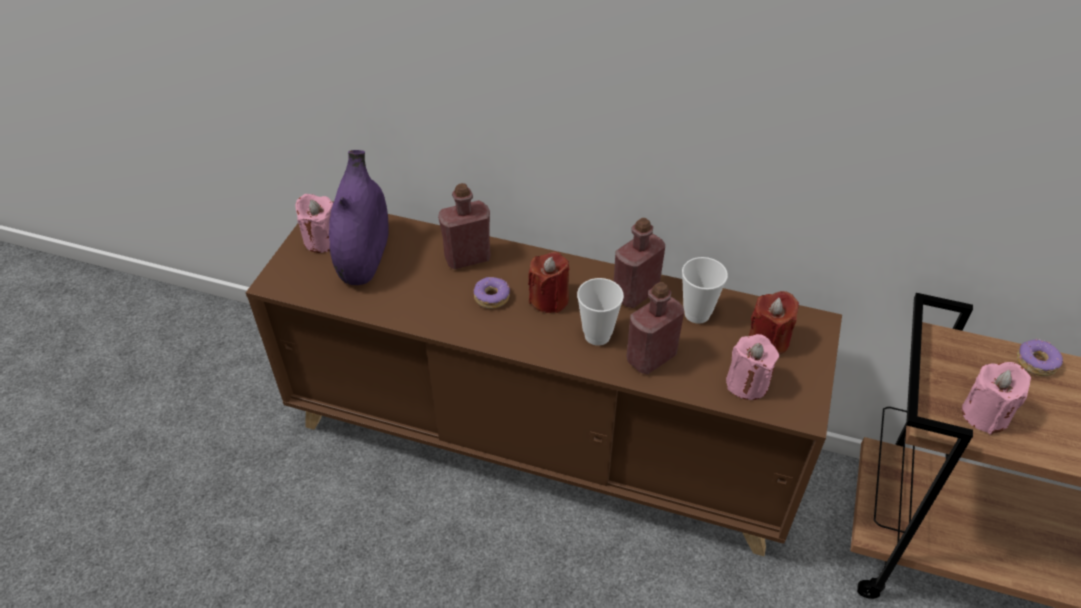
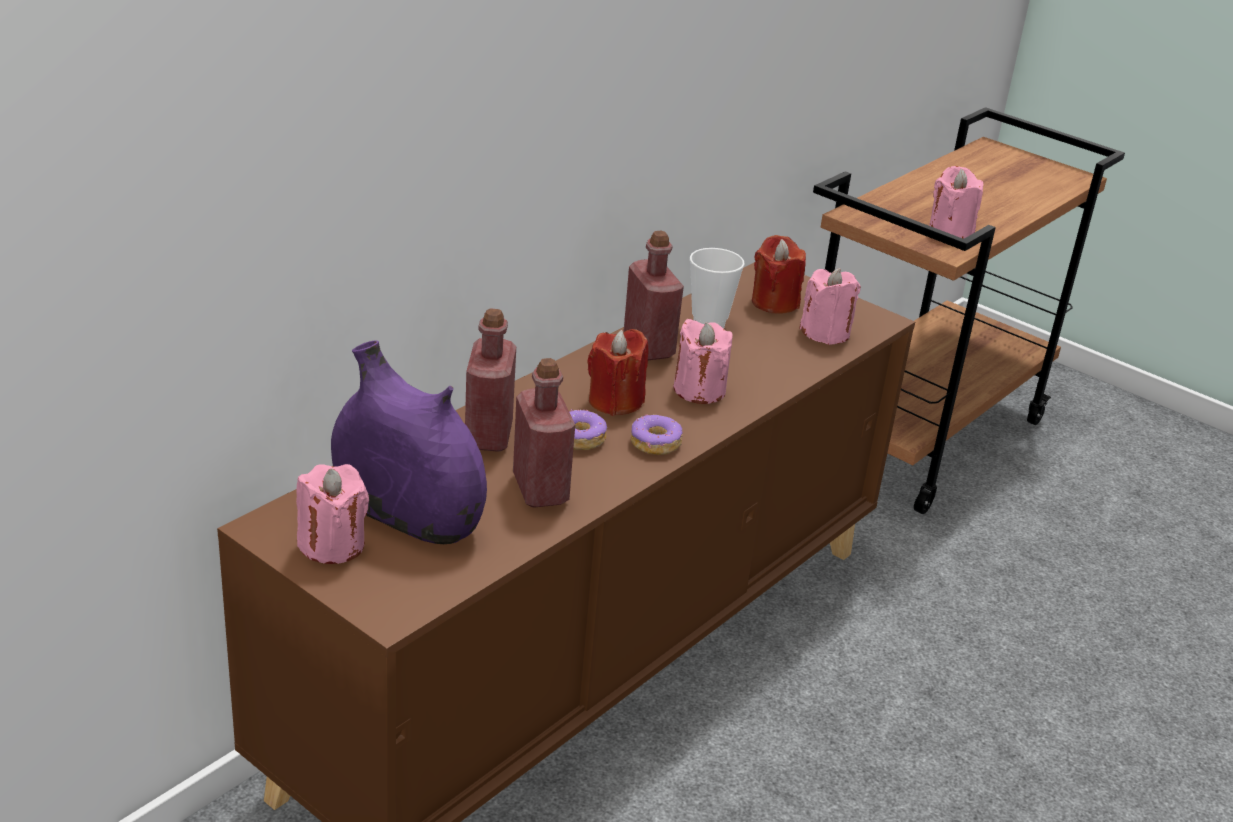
camera: 70 degrees left, 15 degrees down
cup [577,278,624,346] -> pink candle [673,319,732,404]
red bottle [626,282,684,374] -> red bottle moved to [513,358,575,508]
donut [1017,339,1063,376] -> donut moved to [631,414,683,455]

